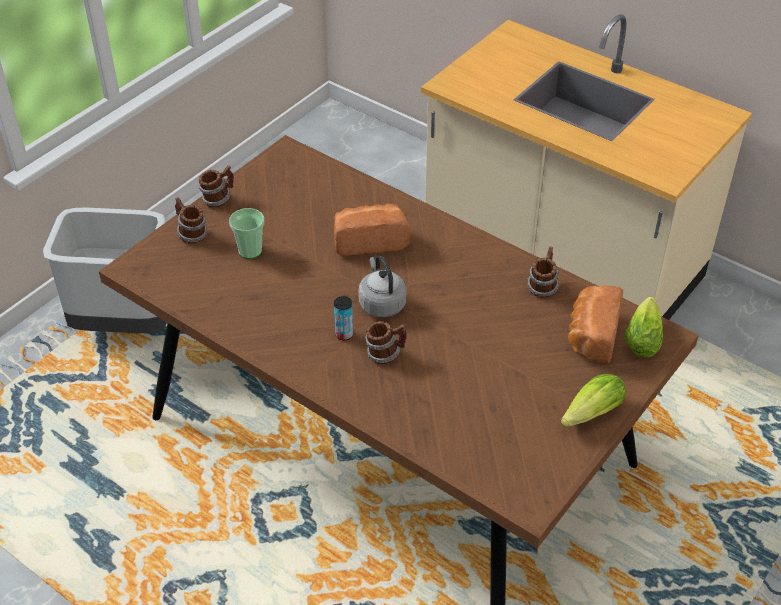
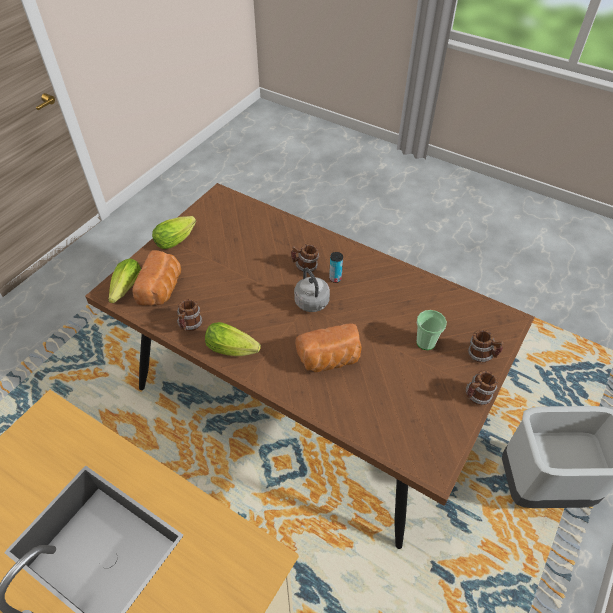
camera: 175 degrees right, 5 degrees up
none -> lettuce [205,322,261,356]

